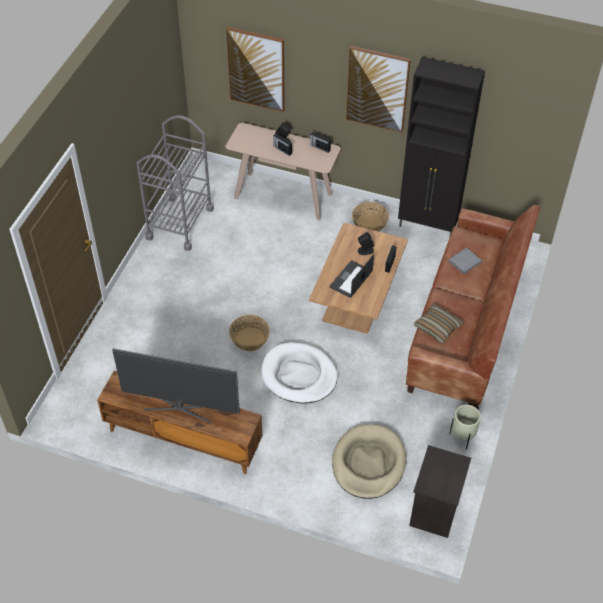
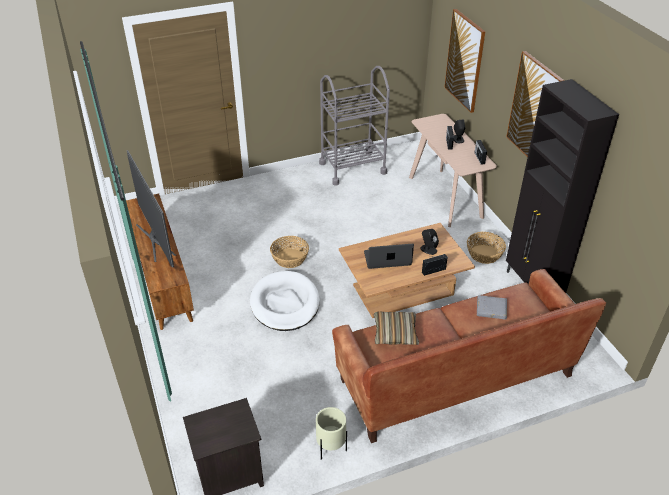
camera: 50 degrees right, 10 degrees down
beige dog bed [332,424,406,499] -> none

